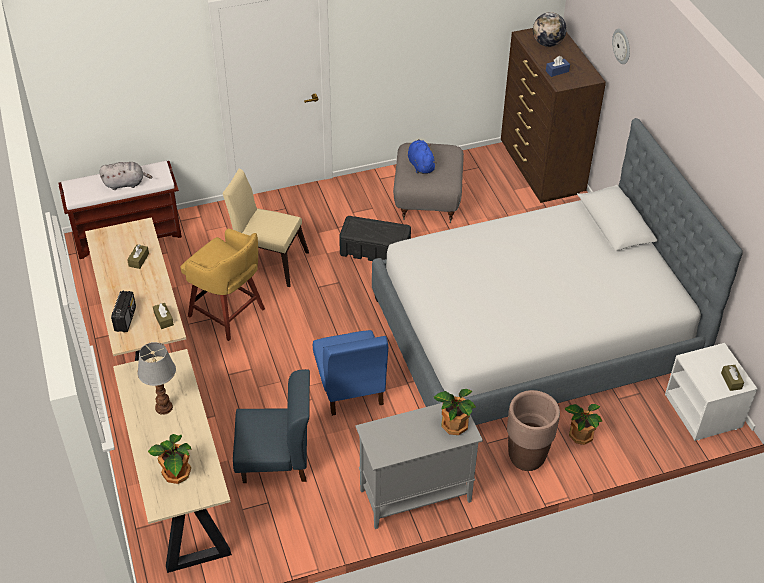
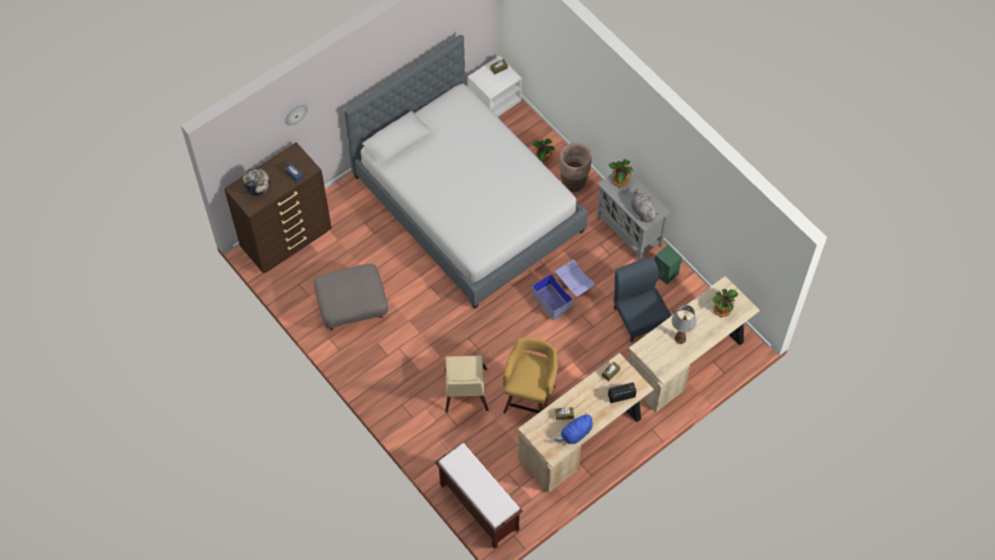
camera: 110 degrees left, 15 degrees up
grey plush toy [99,162,152,190] -> grey plush toy moved to [631,189,658,222]
blue chair [313,330,388,416] -> blue storage box [531,260,595,321]
black storage box [339,216,411,261] -> none
blue plush toy [408,139,437,174] -> blue plush toy moved to [554,412,593,444]
none -> green speaker [655,245,682,285]

